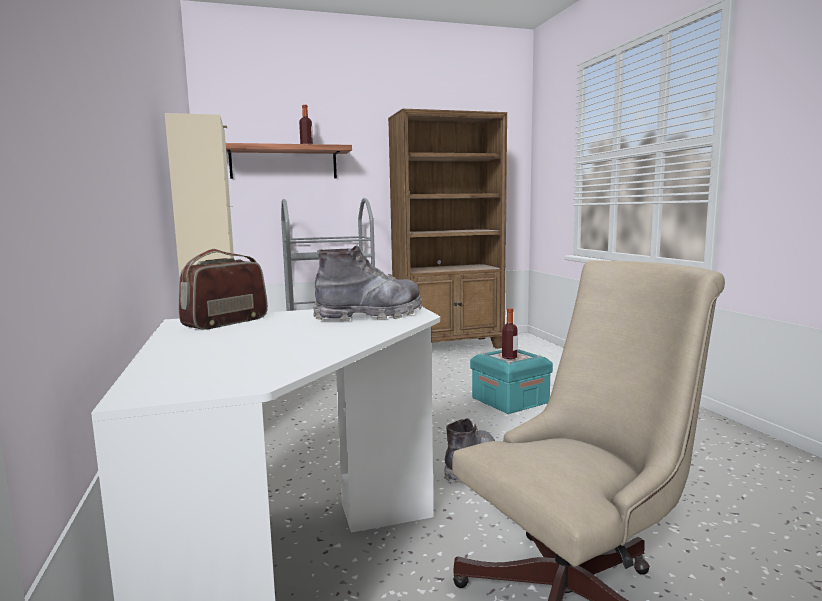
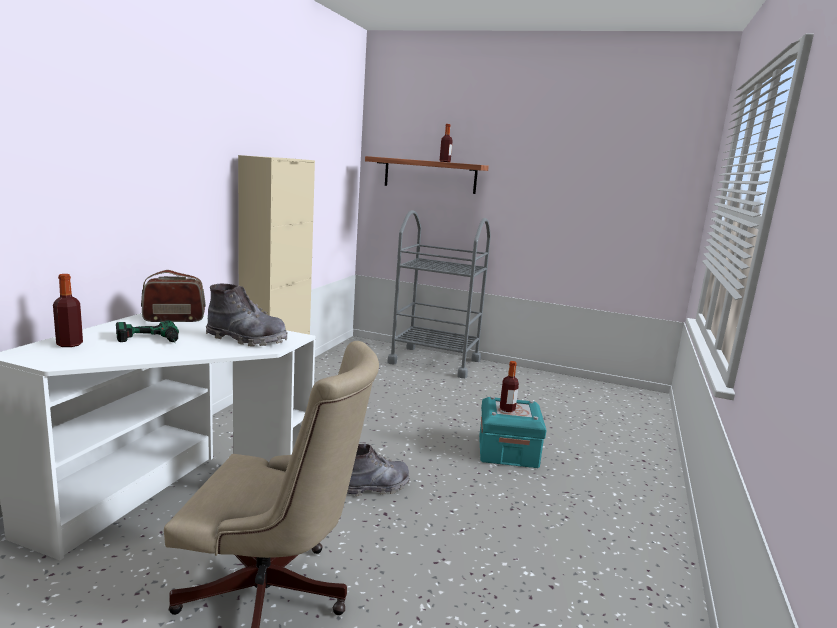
camera: 35 degrees right, 5 degrees up
brown bookcase [388,109,507,349] -> none
none -> bottle [53,274,83,347]
none -> power drill [116,320,179,343]

